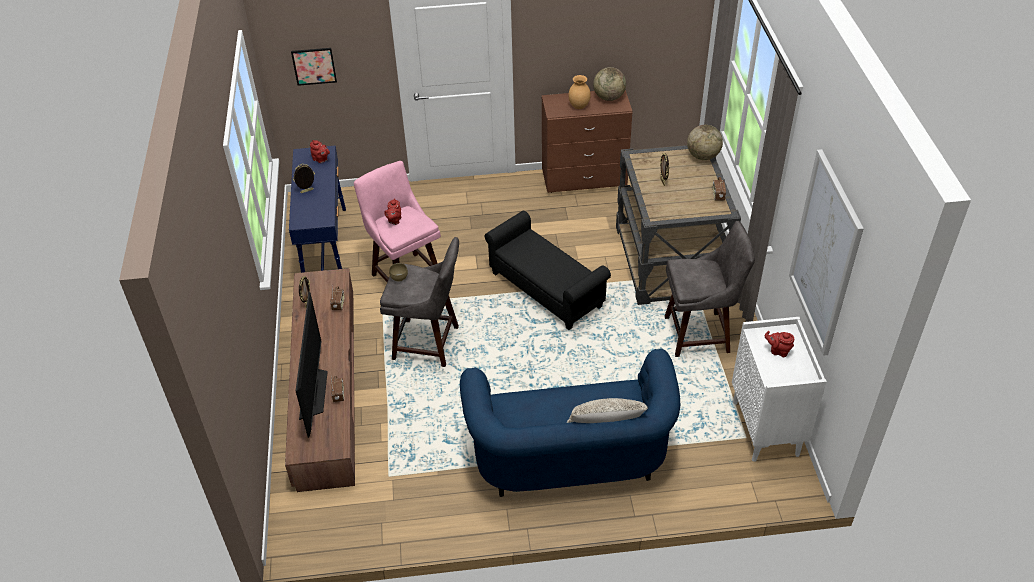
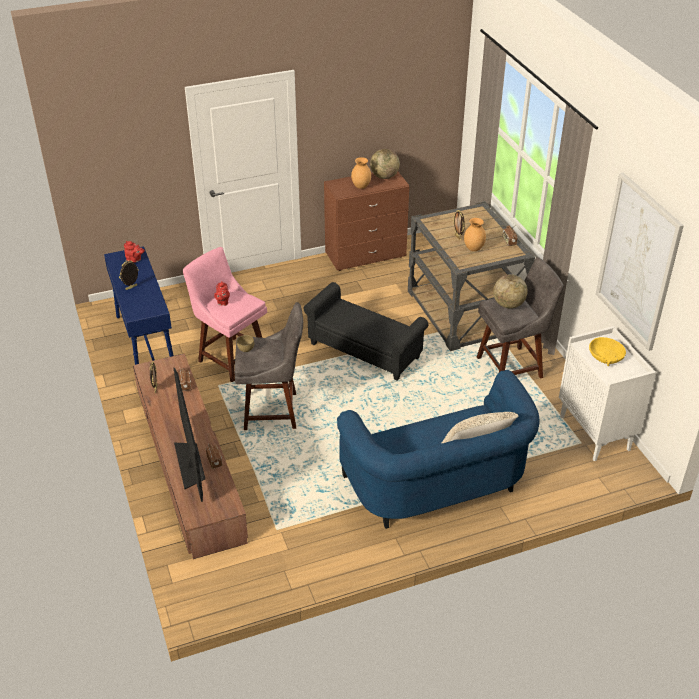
camera: 15 degrees left, 5 degrees down
picture [291,48,337,86] -> none
globe [687,125,723,160] -> globe moved to [493,274,528,308]
red teapot [765,331,794,357] -> yellow bowl [589,337,626,366]
none -> brown vase [464,218,486,251]

